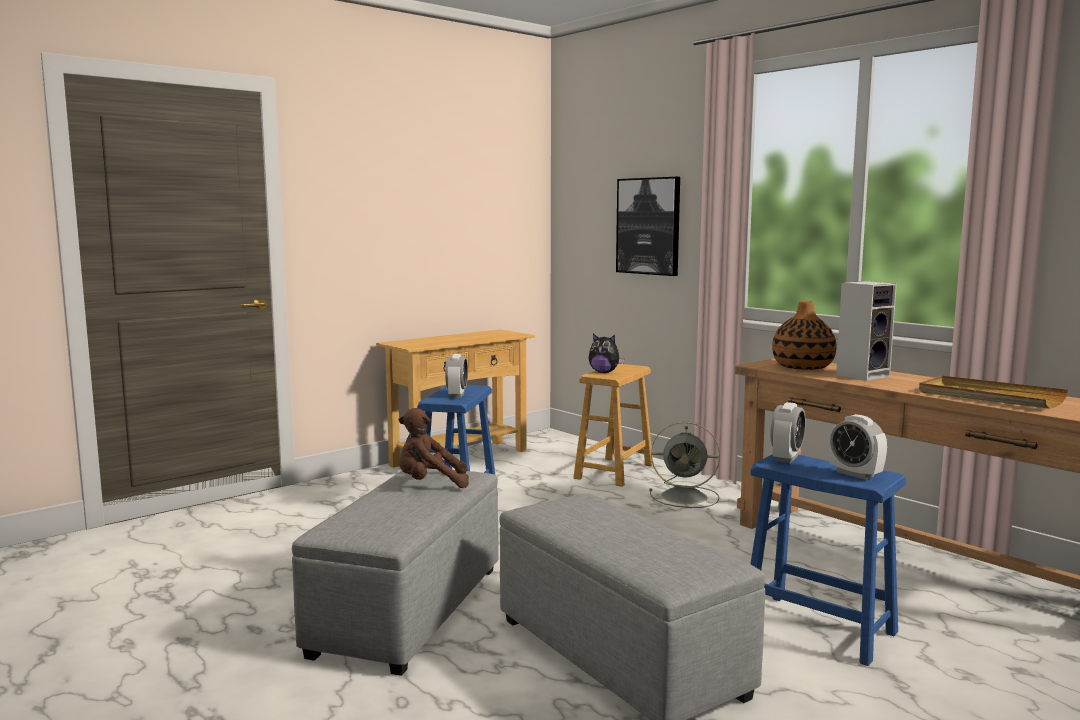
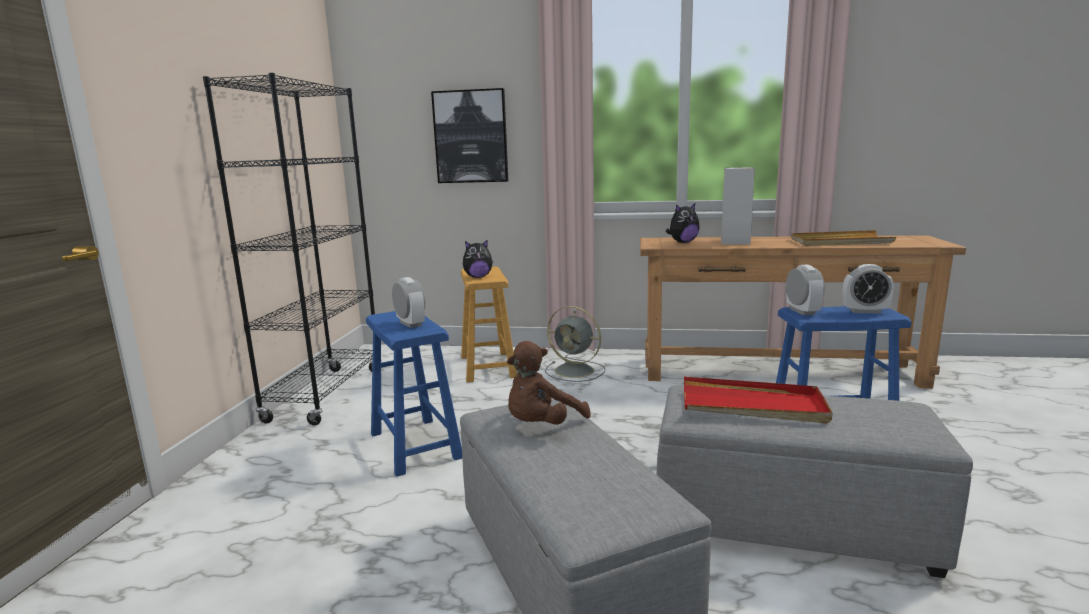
camera: 40 degrees left, 5 degrees up
beige console table [376,330,535,468] -> black bookcase [203,73,382,425]
grey fan [649,422,720,508] -> grey fan turned 60 degrees clockwise [545,306,605,382]
vase [772,301,837,370] -> plush toy [666,203,700,243]
none -> red tray [684,377,833,423]

